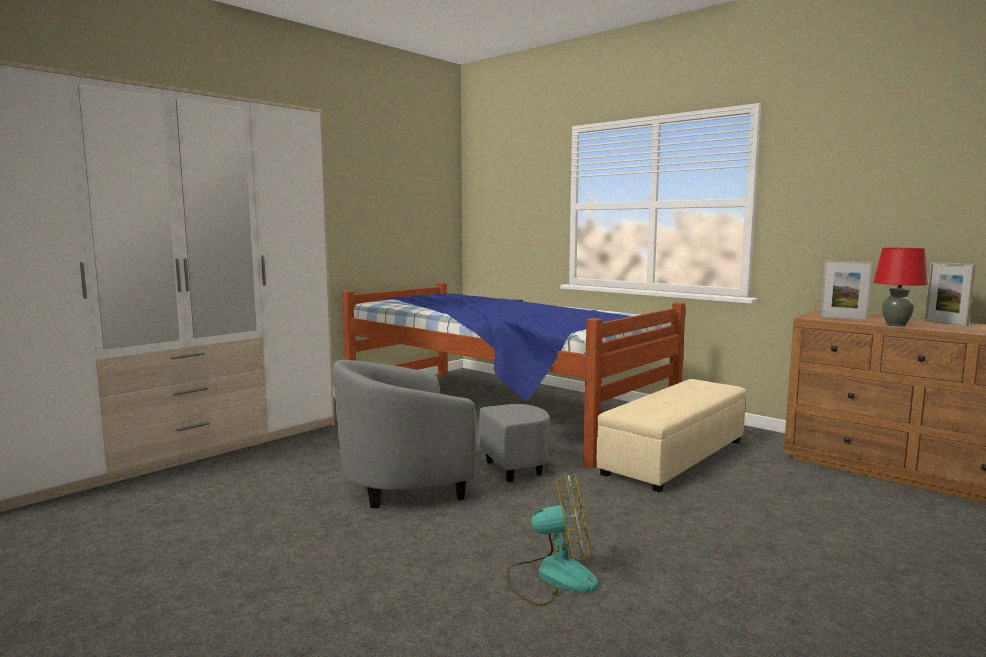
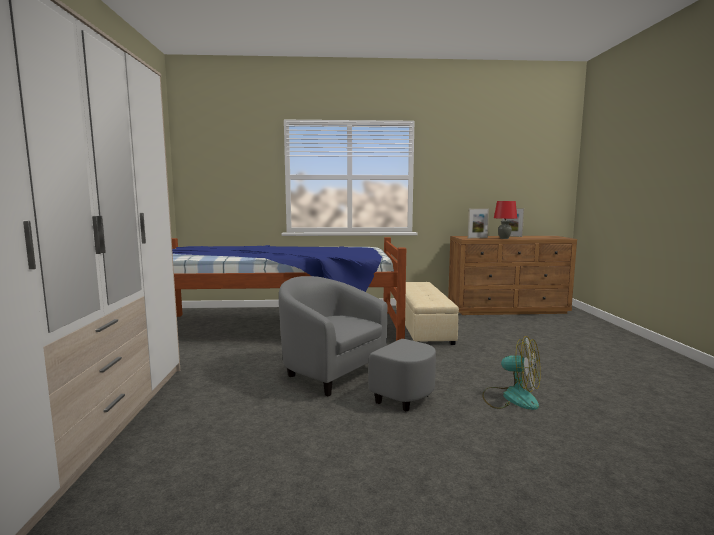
camera: 45 degrees left, 0 degrees up
grey armchair [333,360,550,508] -> grey armchair turned 105 degrees clockwise [279,276,436,412]
fan [506,472,598,606] -> fan turned 75 degrees clockwise [482,336,541,410]

